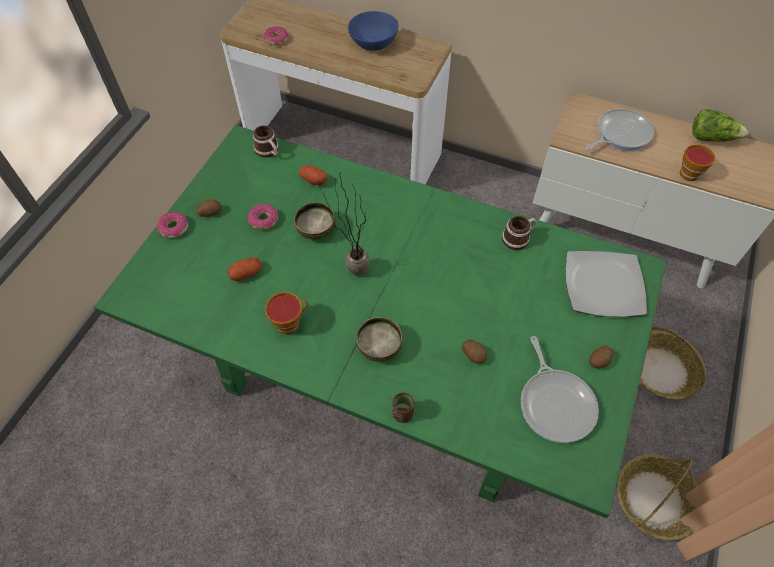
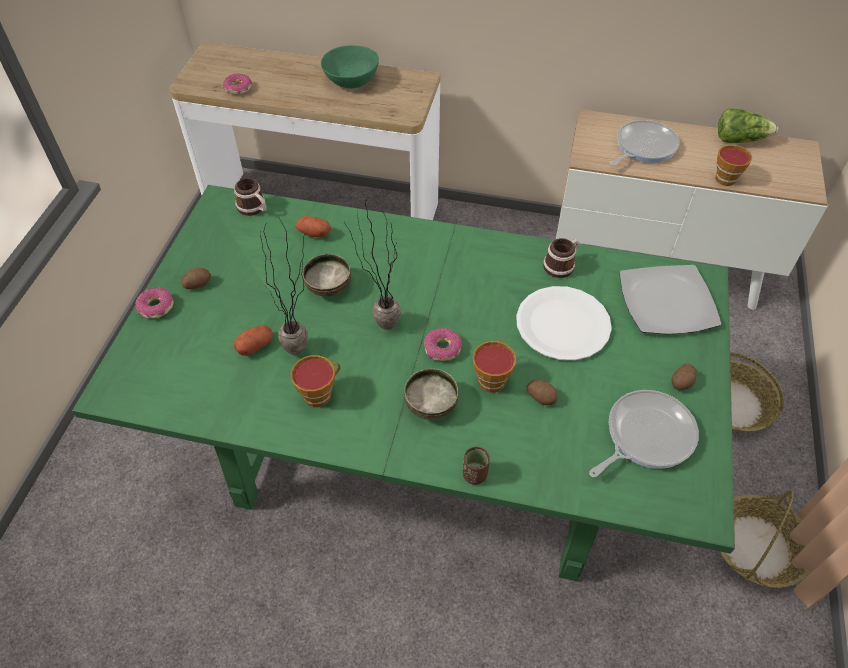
camera: 10 degrees left, 5 degrees down
donut [248,204,278,230] -> donut moved to [424,328,463,361]
blue bowl [348,11,399,51] -> green bowl [321,45,379,89]
frying pan [521,336,599,443] -> frying pan turned 105 degrees counterclockwise [589,390,699,477]
none -> potted plant [260,218,308,355]
none -> cup [473,340,516,393]
none -> white plate [516,286,612,360]

